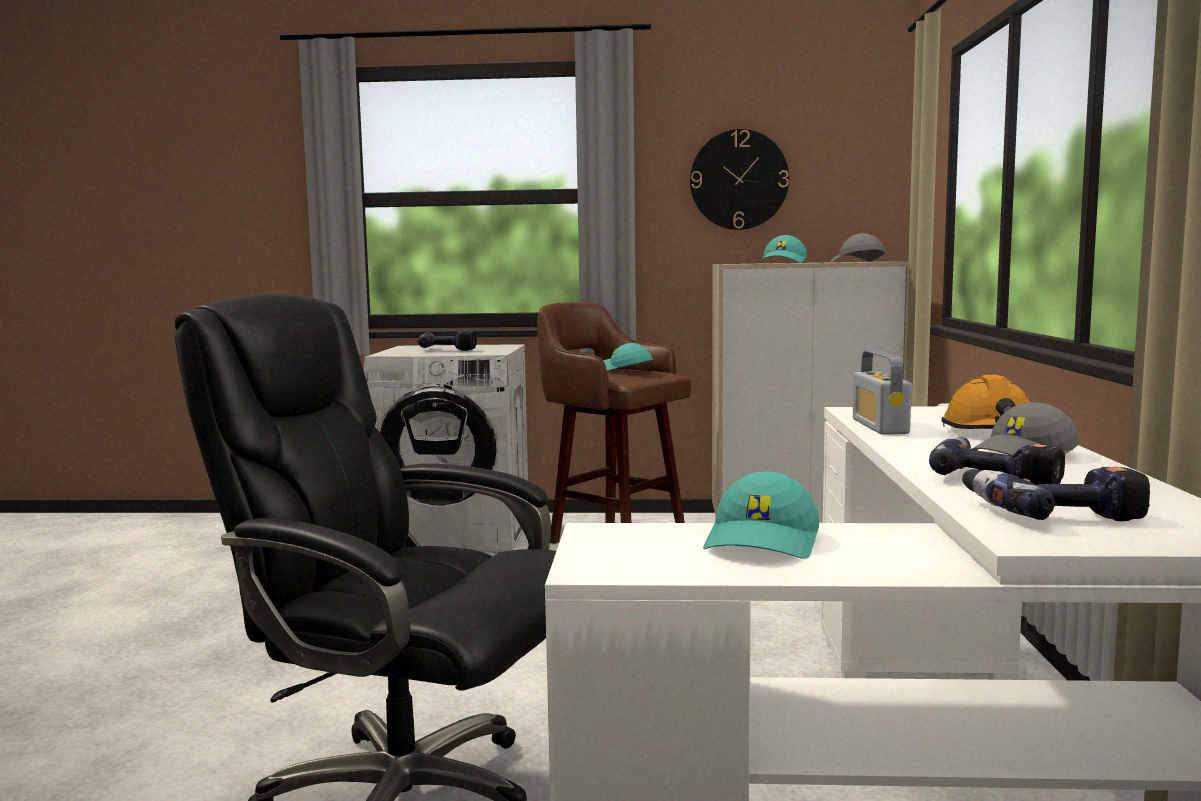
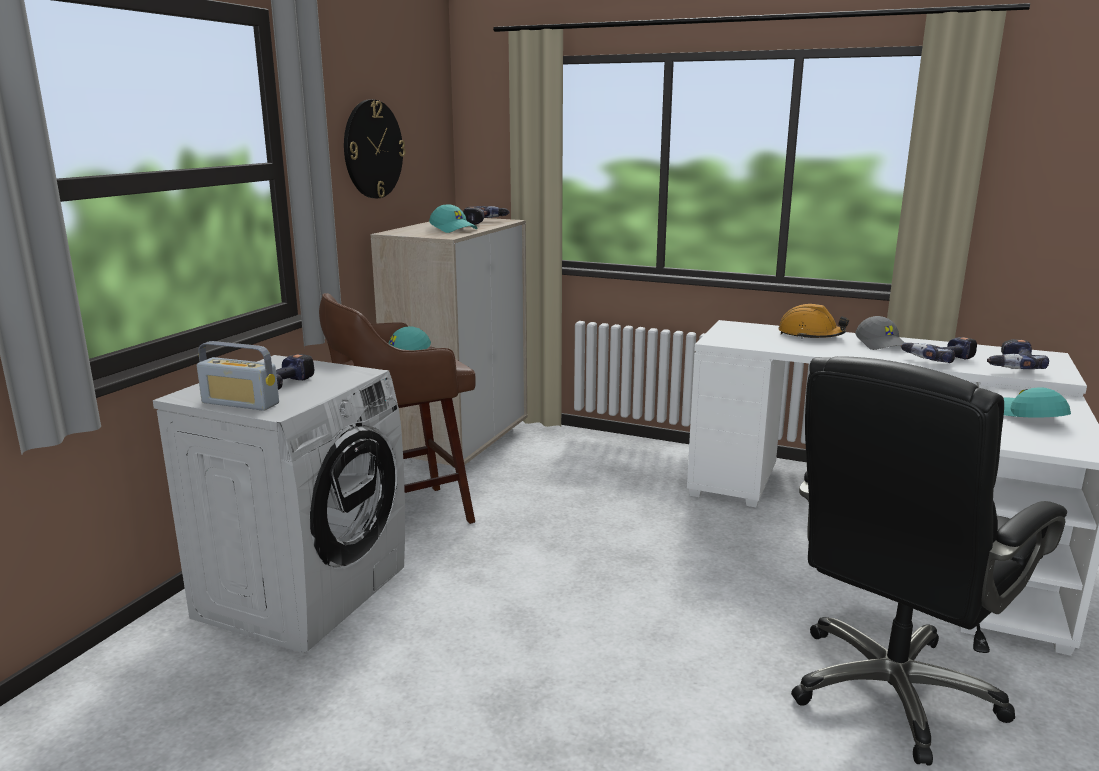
camera: 70 degrees left, 10 degrees up
turquoise cap [703,472,819,559] -> turquoise cap turned 150 degrees counterclockwise [1003,387,1071,418]
grey cap [831,233,885,262] -> power drill [463,206,509,225]
radio [853,350,912,435] -> radio moved to [197,341,279,411]

